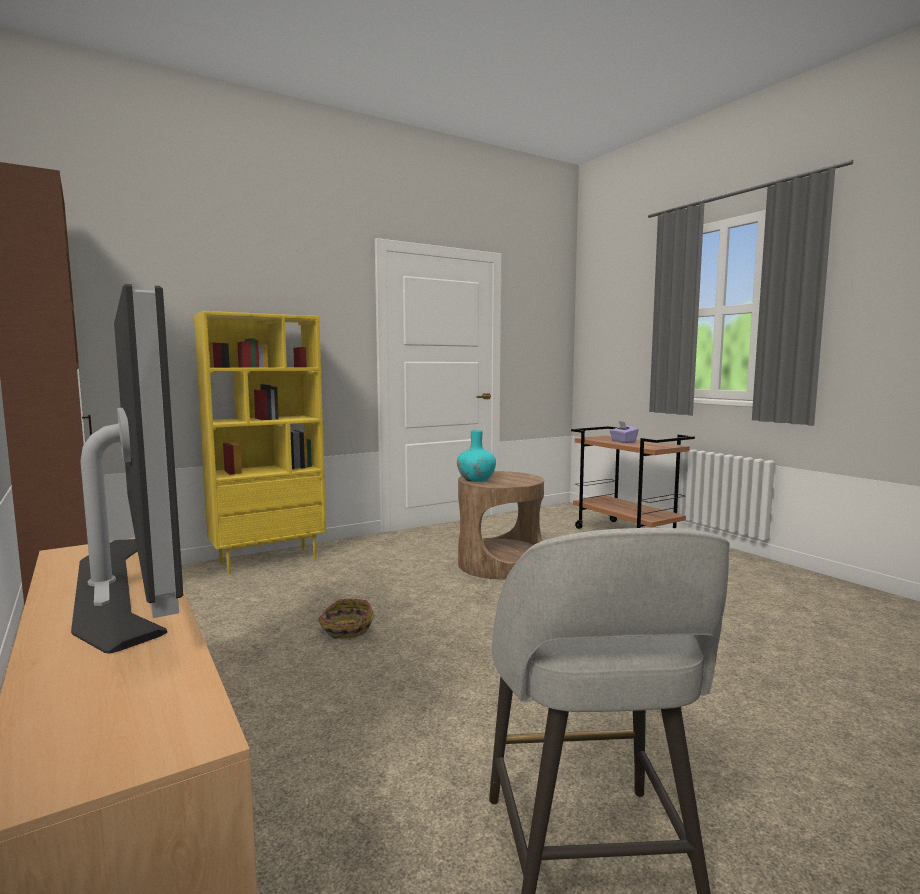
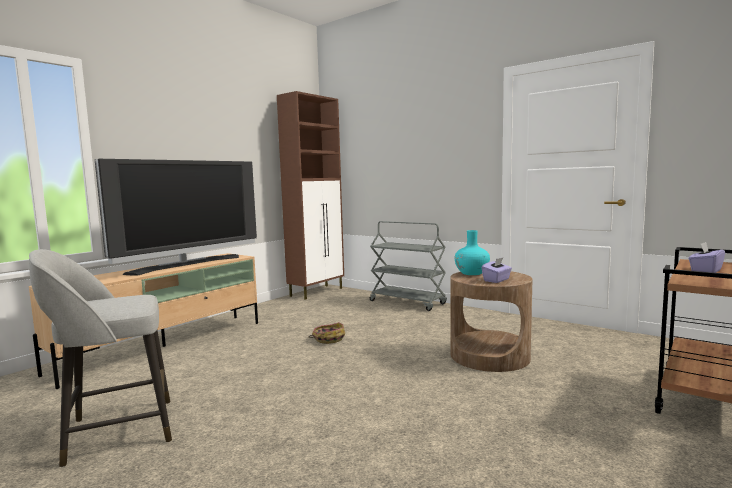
camera: 70 degrees right, 0 degrees up
yellow bookcase [194,311,326,574] -> grey cart [370,221,447,311]
none -> purple tissue box [482,258,512,283]

